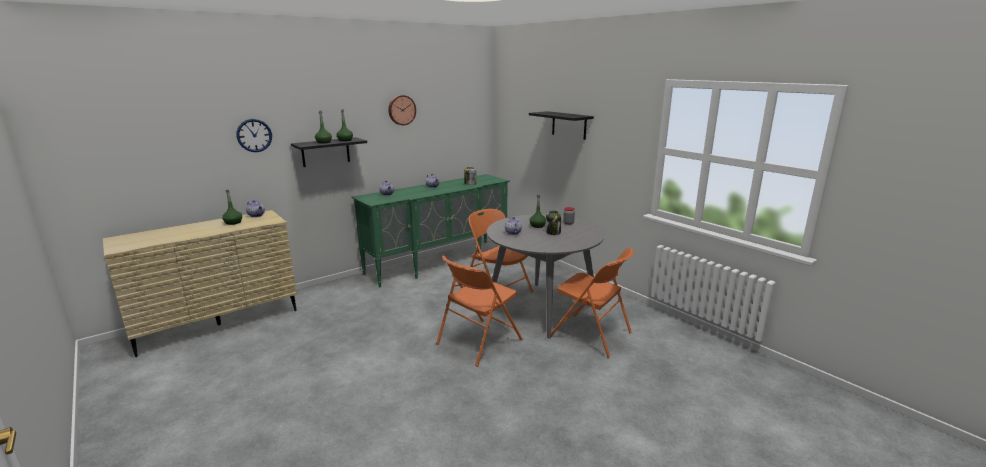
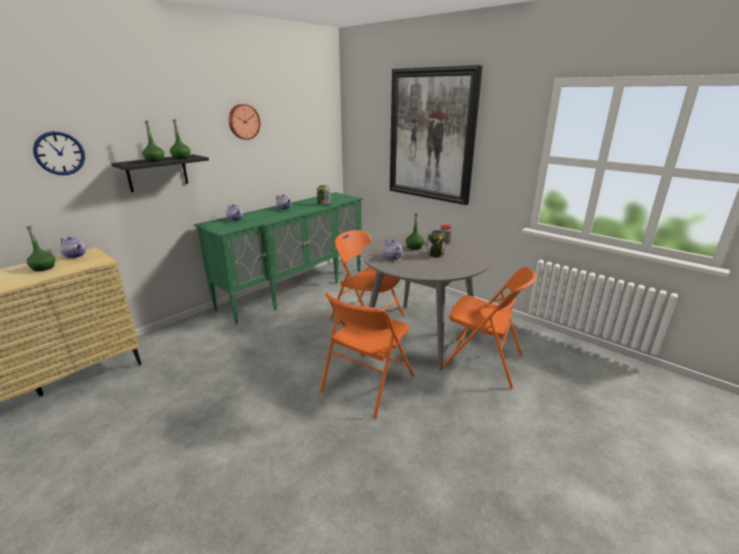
camera: 10 degrees left, 5 degrees up
black shelf [529,111,594,140] -> picture [390,65,483,205]

